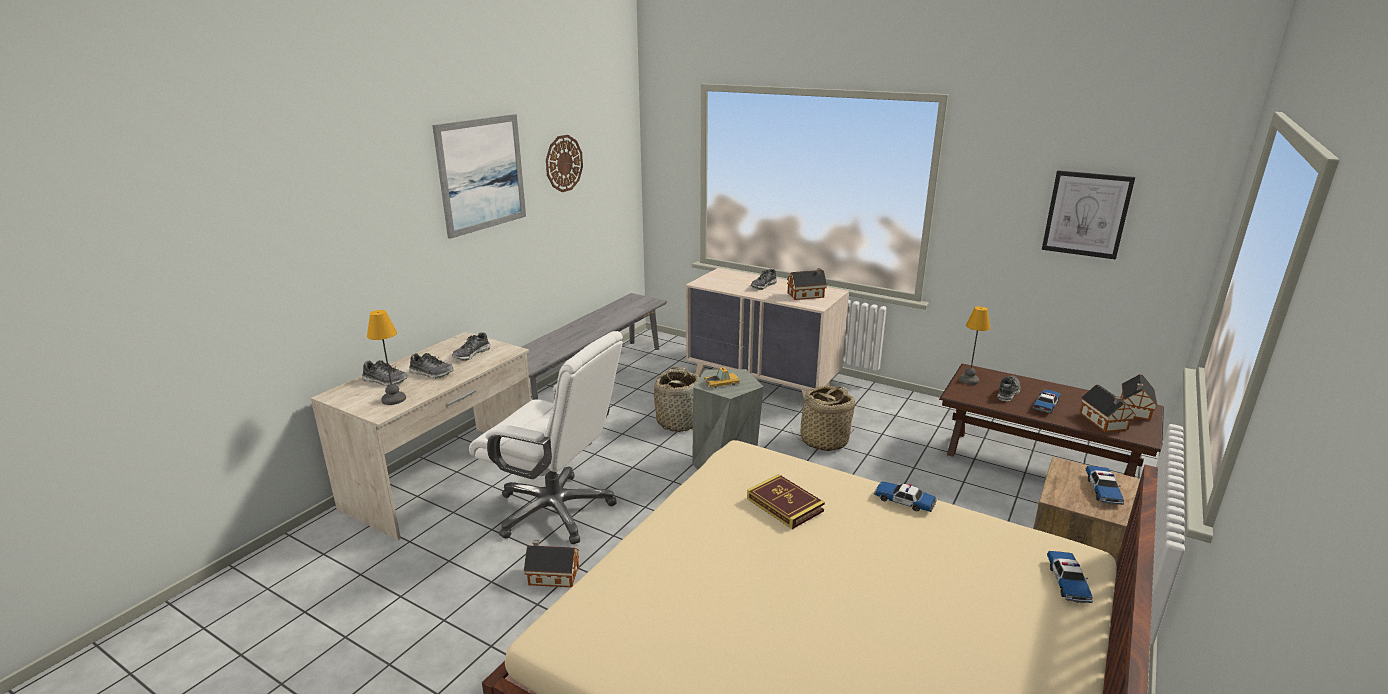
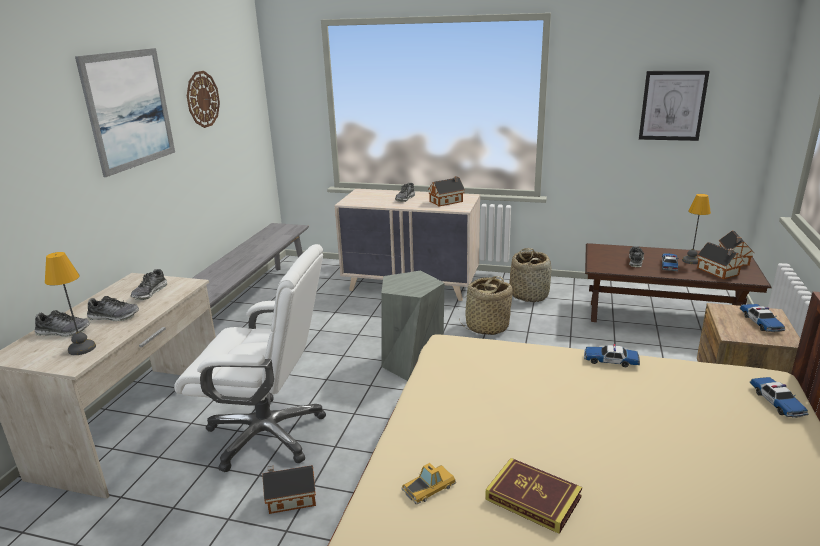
camera: 15 degrees left, 0 degrees up
basket [654,367,699,432] -> basket moved to [509,248,552,302]
toy car [704,367,740,388] -> toy car moved to [401,463,456,504]
book [747,474,825,529] -> book moved to [485,458,582,534]
table lamp [959,306,990,385] -> table lamp moved to [682,194,711,264]

